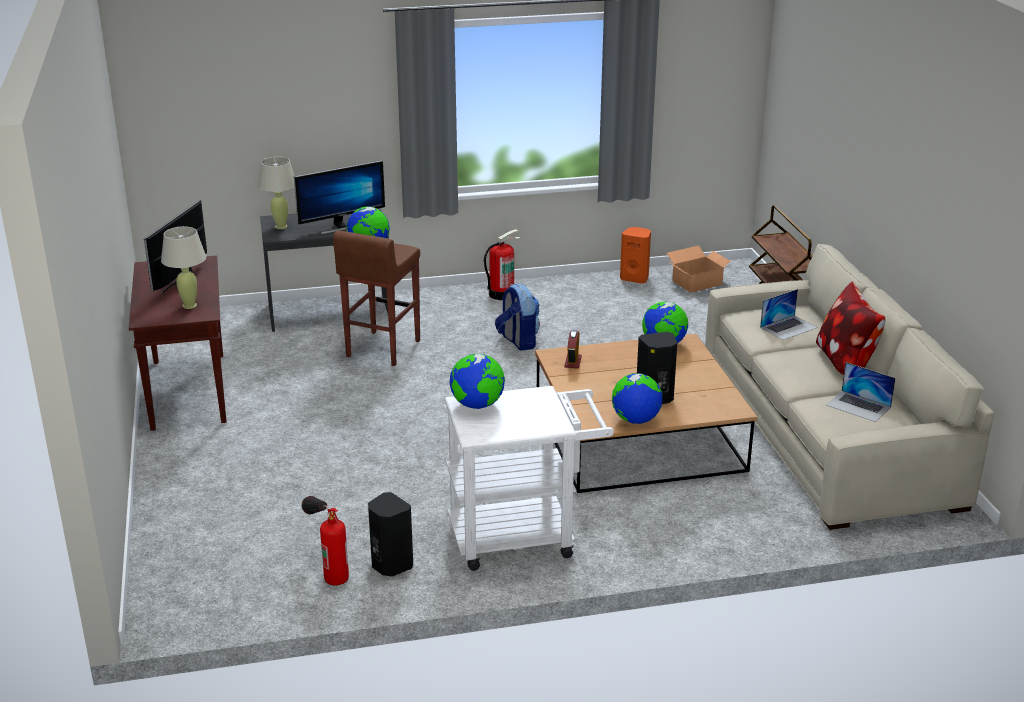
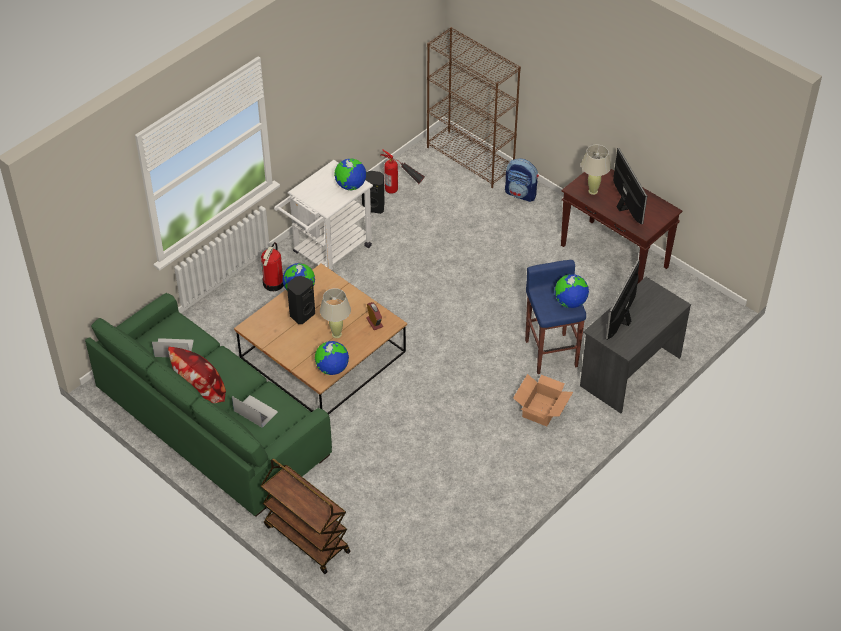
camera: 145 degrees right, 20 degrees up
beige table lamp [258,157,295,229] -> beige table lamp moved to [320,288,351,338]
brown stool [333,231,420,366] -> blue stool [525,260,586,374]
fire extinguisher [484,229,520,300] -> fire extinguisher moved to [261,242,284,291]
backpack [495,284,540,351] -> backpack moved to [505,159,539,202]
orange speaker [620,227,651,284] -> none
cardboard box [667,245,731,293] -> cardboard box moved to [513,374,573,426]
beige sofa [705,244,994,530] -> green sofa [85,293,332,517]
laptop [760,289,818,340] -> laptop turned 105 degrees clockwise [232,395,278,428]
none -> brown bookcase [427,27,521,188]

